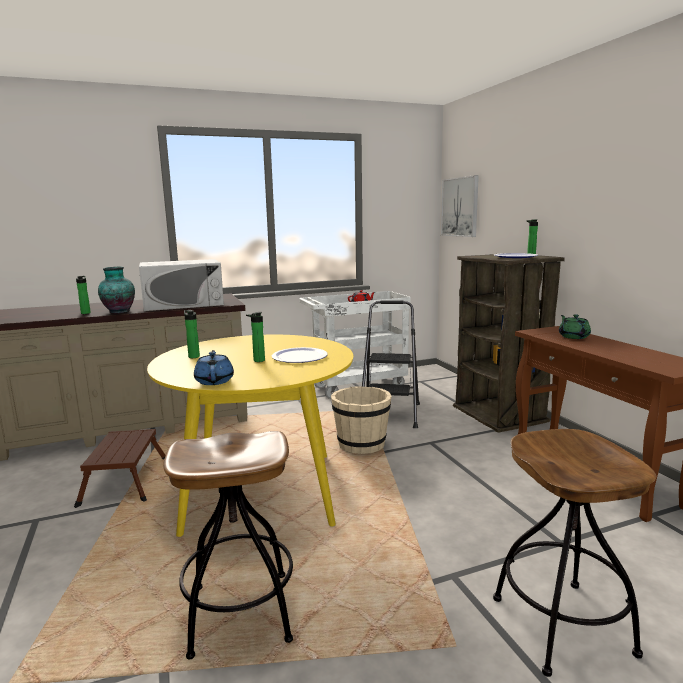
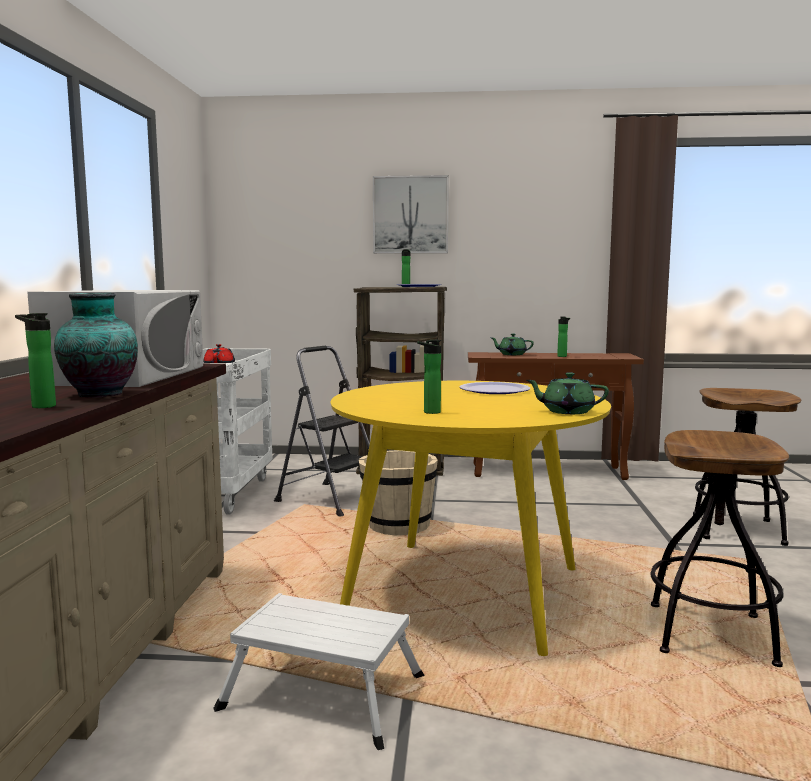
camera: 65 degrees left, 5 degrees down
brown step ladder [74,429,166,508] -> white step ladder [213,593,425,750]
blue teapot [194,350,234,385] -> green teapot [527,372,609,414]
bottle [246,312,265,362] -> bottle moved to [557,316,570,357]
picture [441,175,479,237] -> picture moved to [373,175,449,253]

